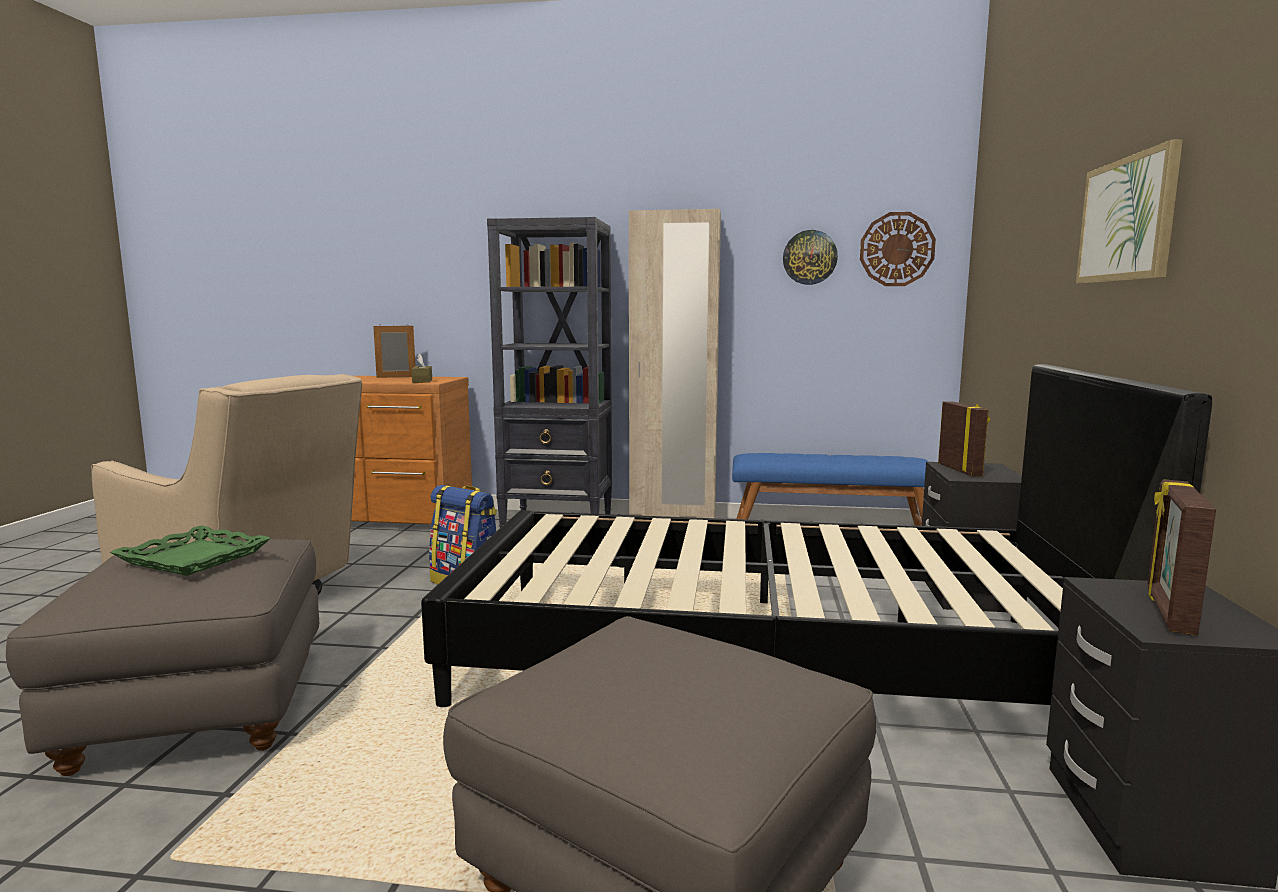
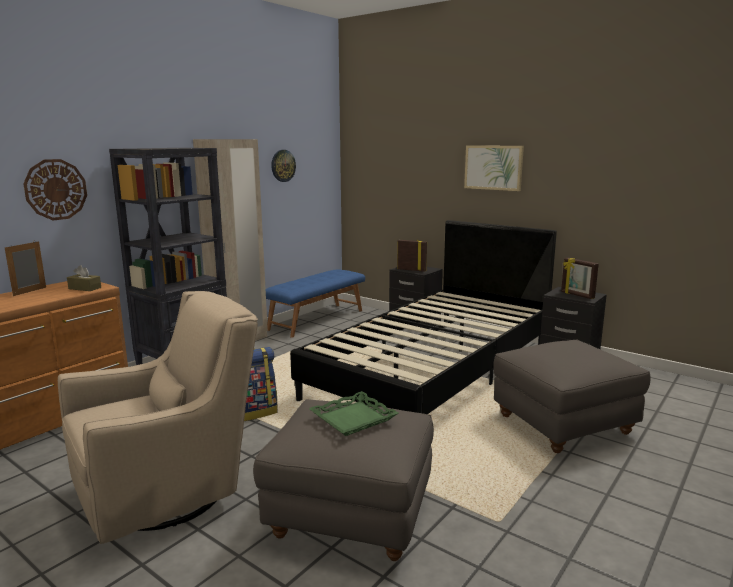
camera: 60 degrees left, 5 degrees up
wall clock [860,212,936,286] -> wall clock moved to [23,159,87,220]

